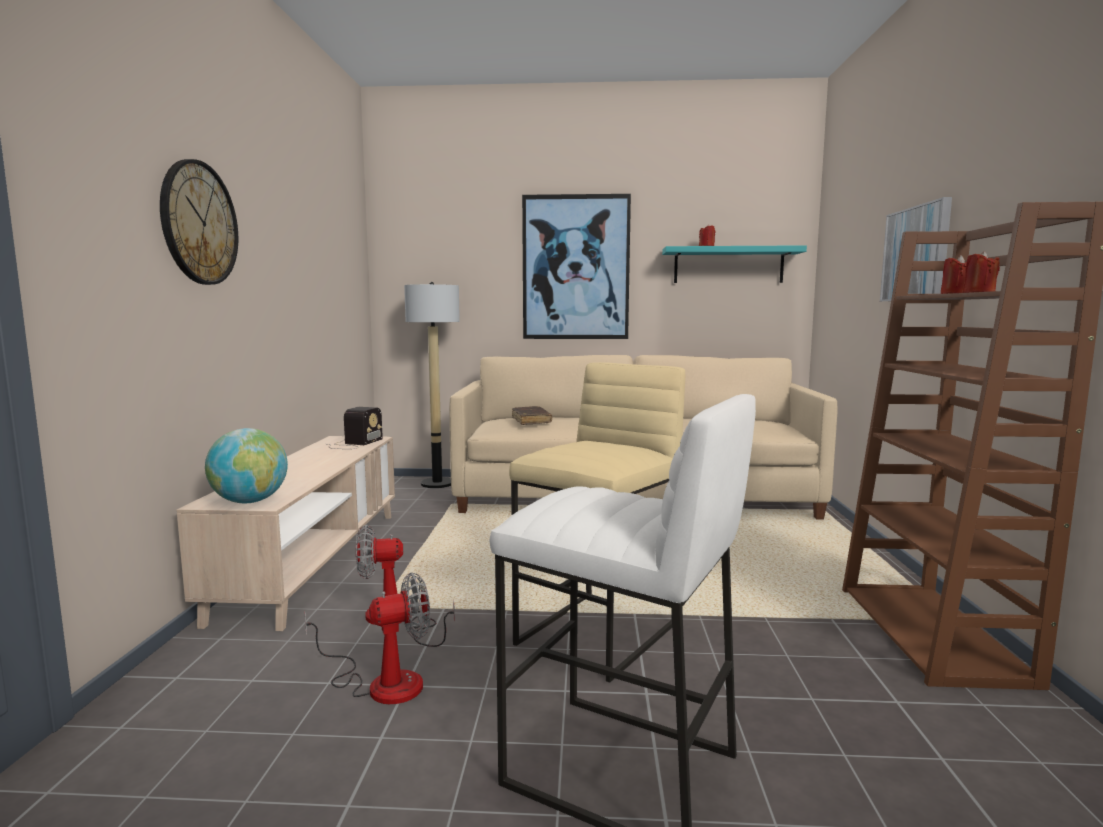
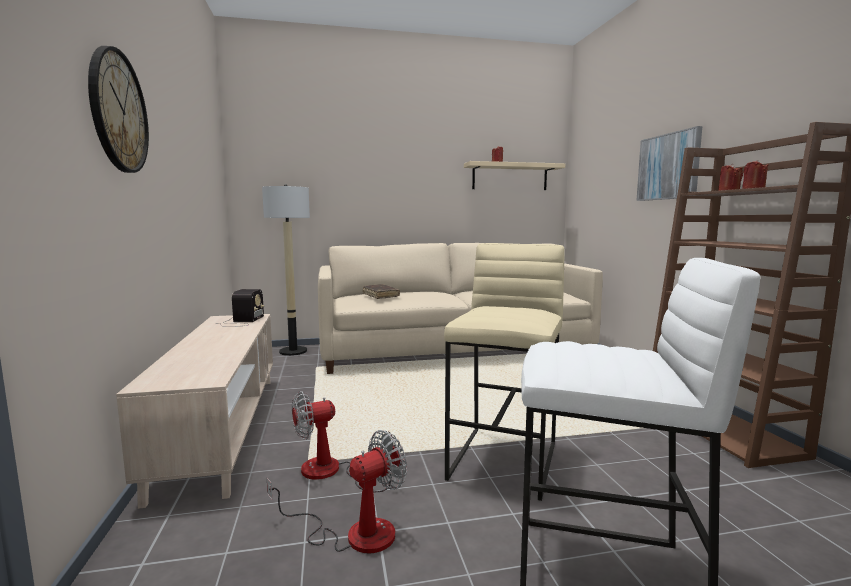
camera: 15 degrees left, 0 degrees up
globe [205,428,288,503] -> none
picture [522,194,631,339] -> none
turquoise shelf [662,245,807,283] -> beige shelf [464,161,565,190]

